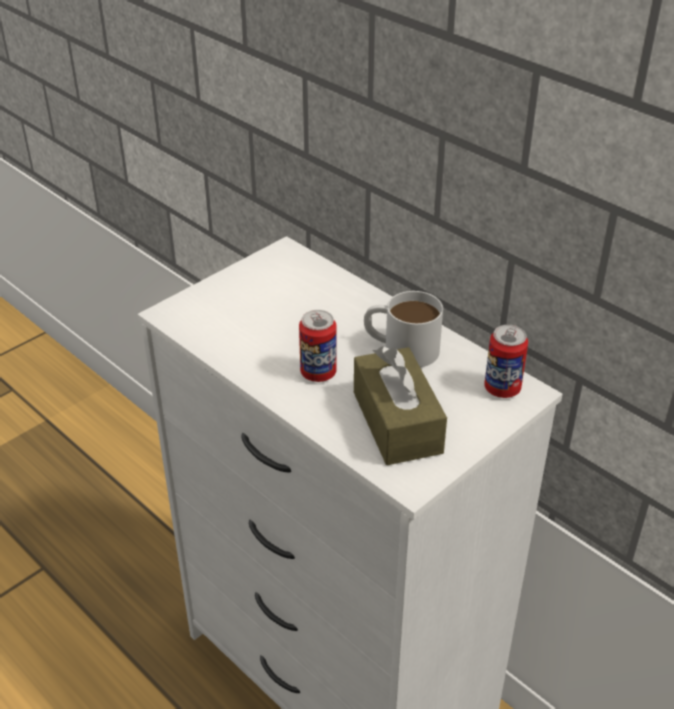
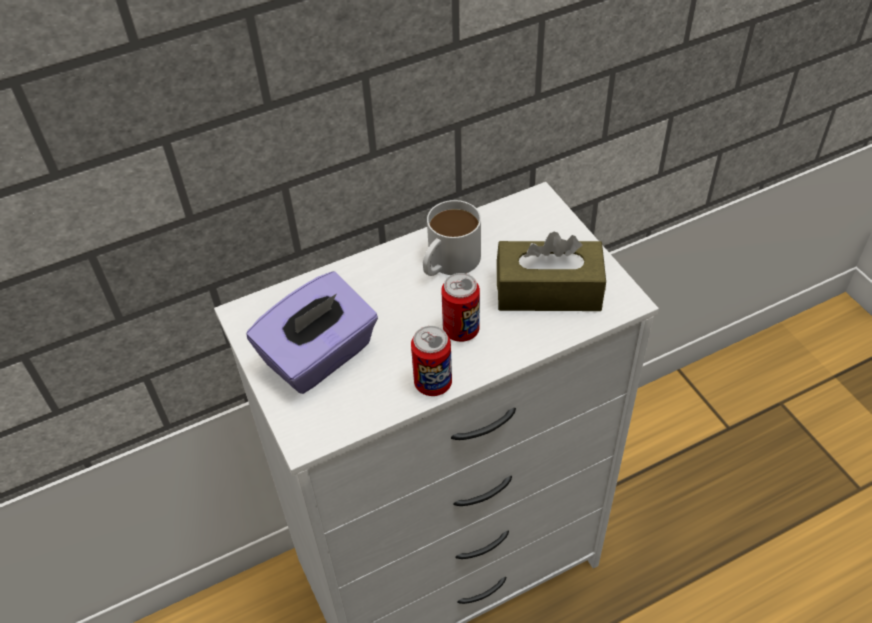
camera: 70 degrees left, 10 degrees up
can [484,325,528,398] -> can moved to [411,326,452,396]
none -> purple tissue box [246,272,378,394]

